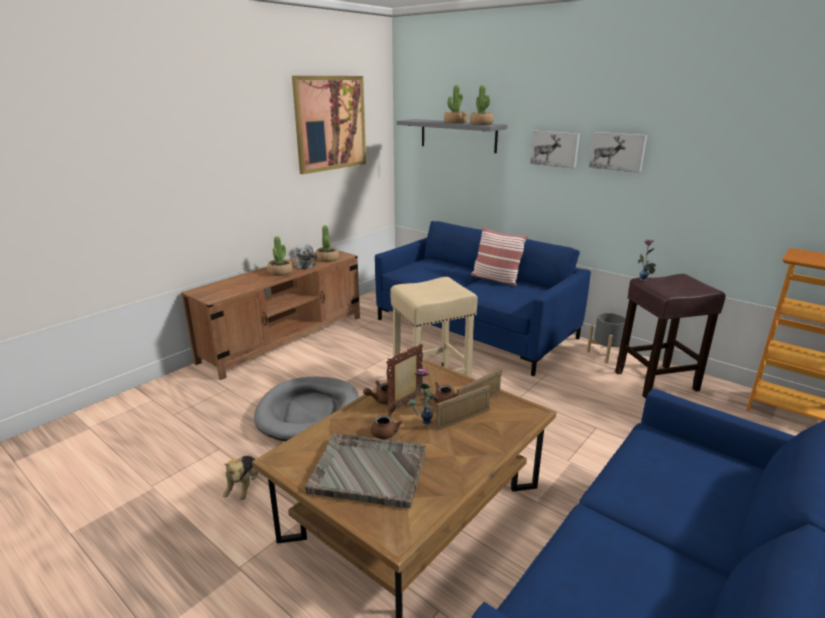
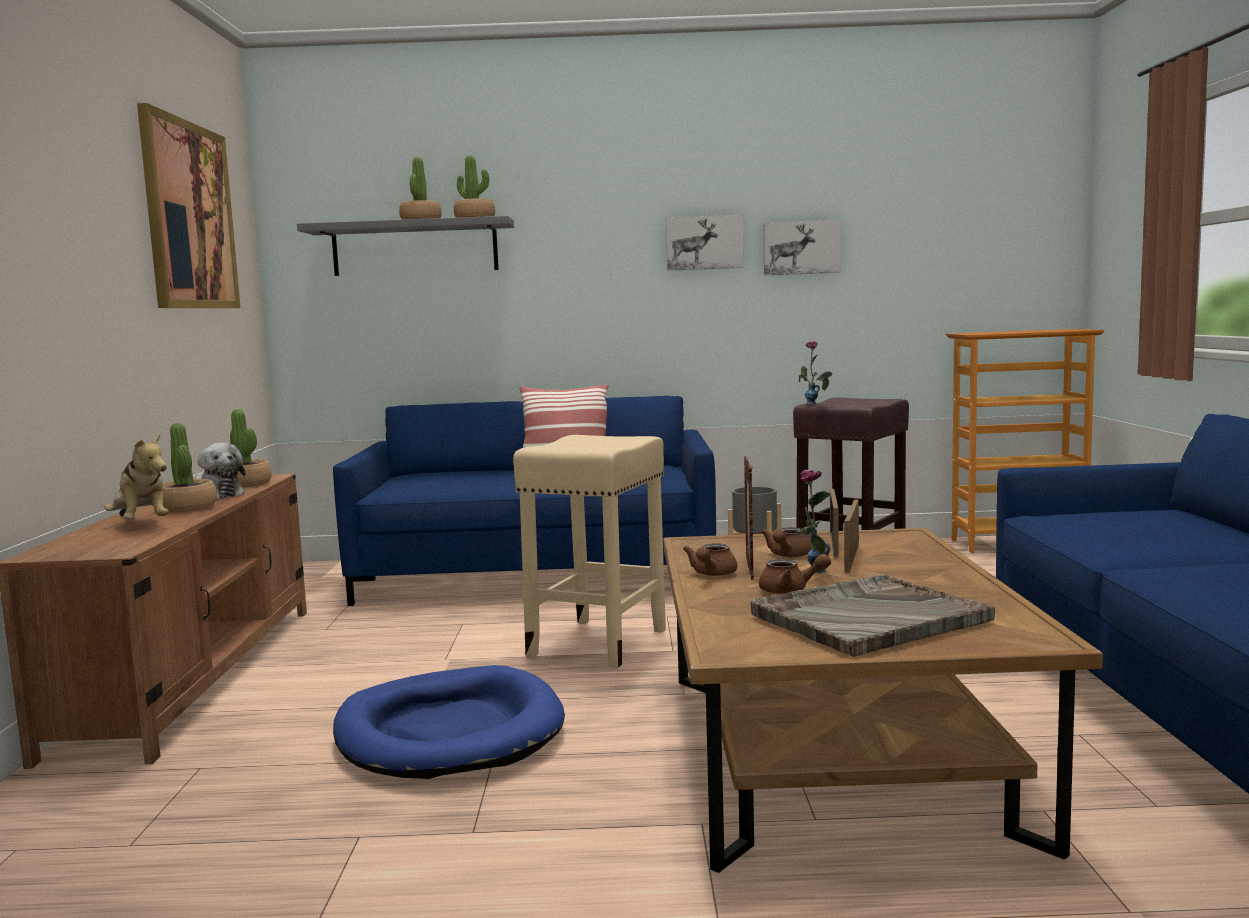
camera: 40 degrees left, 15 degrees down
plush toy [223,456,258,500] -> plush toy moved to [104,434,169,519]
grey dog bed [254,376,359,442] -> blue dog bed [333,665,565,779]
brown teapot [371,403,402,439] -> brown teapot turned 120 degrees clockwise [759,554,831,594]
picture [530,131,580,169] -> picture moved to [763,220,841,275]

